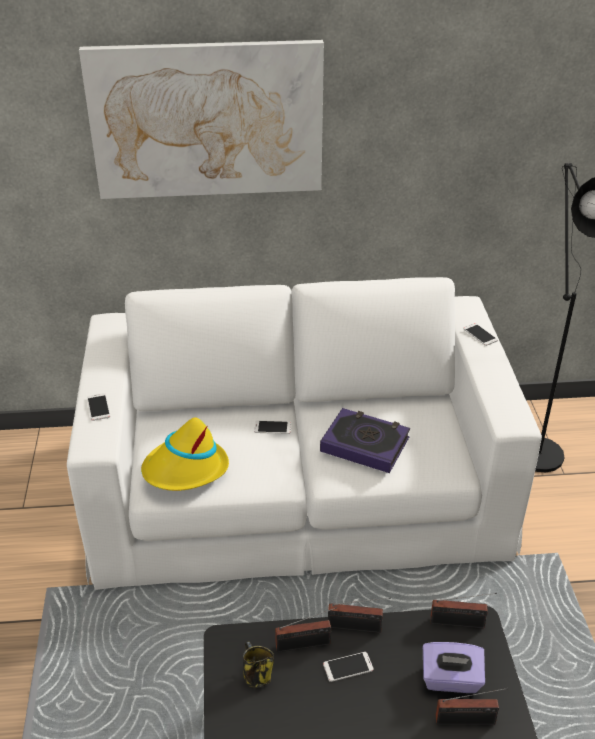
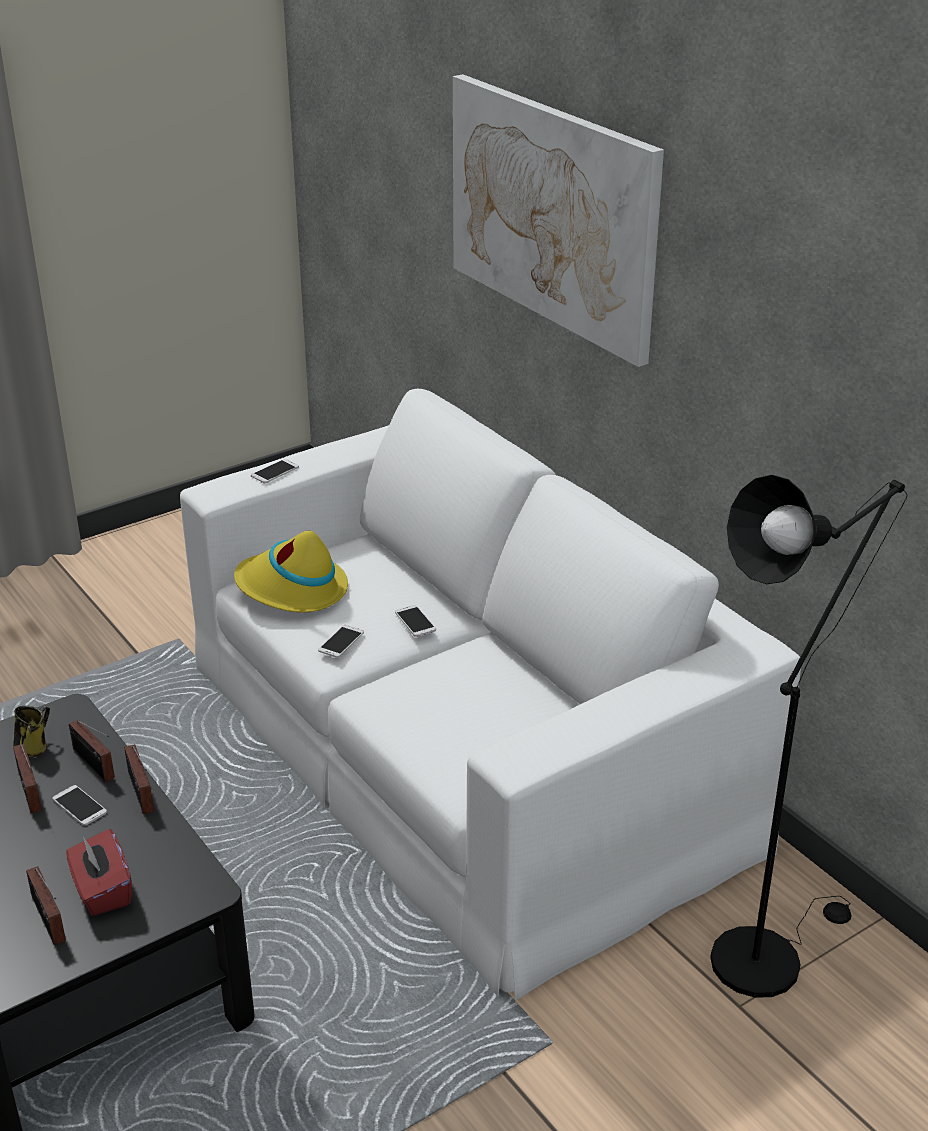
camera: 60 degrees right, 5 degrees down
book [320,408,410,473] -> none
purple tissue box [423,642,485,693] -> red tissue box [66,829,132,916]
radio [431,593,497,628] -> radio moved to [13,744,42,813]
phone [463,323,498,346] -> phone moved to [318,625,364,658]

